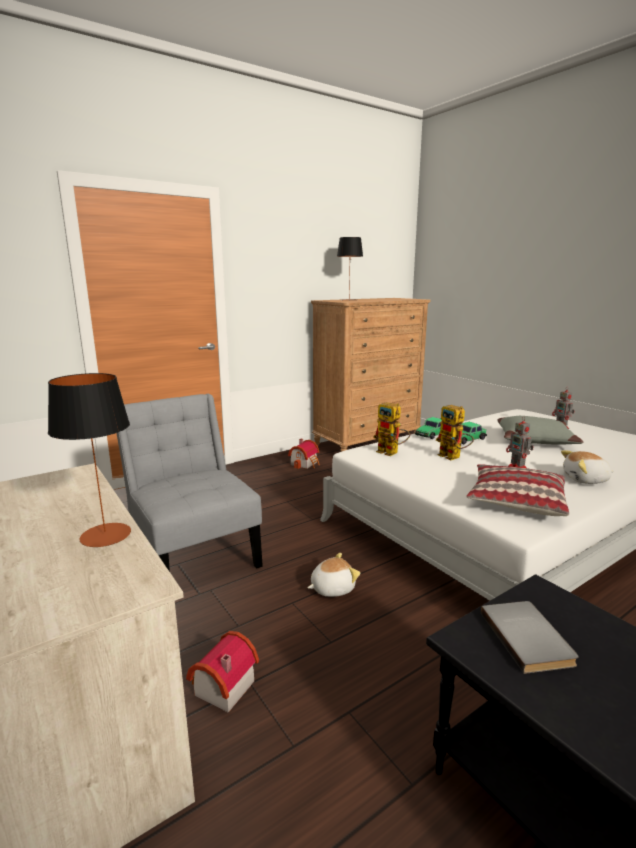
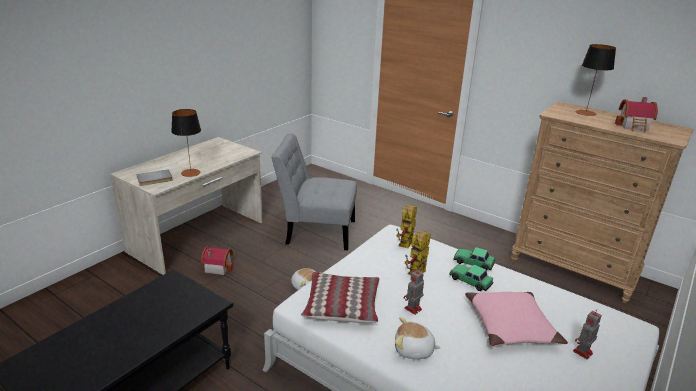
camera: 70 degrees right, 10 degrees up
grey chair [117,394,263,572] -> grey chair turned 120 degrees counterclockwise [271,133,357,250]
toy house [288,439,320,469] -> toy house moved to [615,97,658,133]
grey book [481,601,579,674] -> grey book moved to [136,169,172,186]
grey pillow [498,416,583,445] -> pink pillow [465,292,568,347]
plush toy [561,450,614,484] -> plush toy turned 60 degrees counterclockwise [395,317,441,359]

